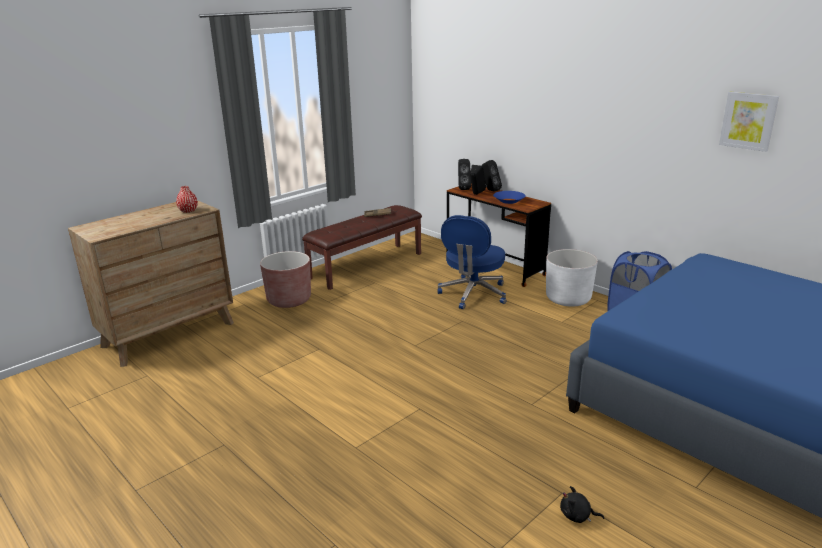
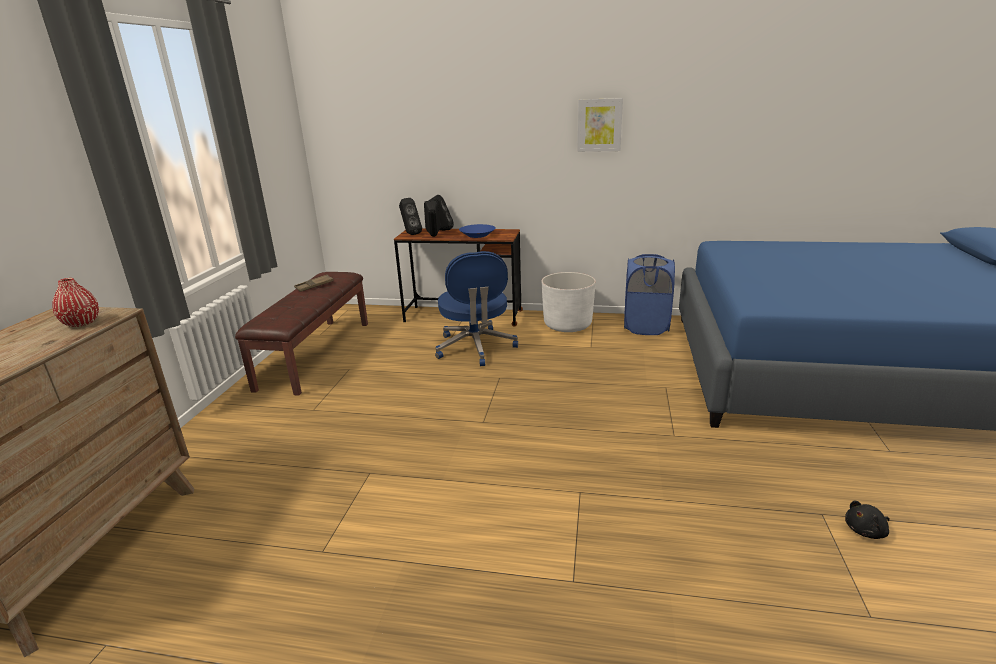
camera: 35 degrees left, 0 degrees up
brown planter [260,251,311,308] -> none
picture [719,92,779,152] -> picture moved to [577,98,623,152]

